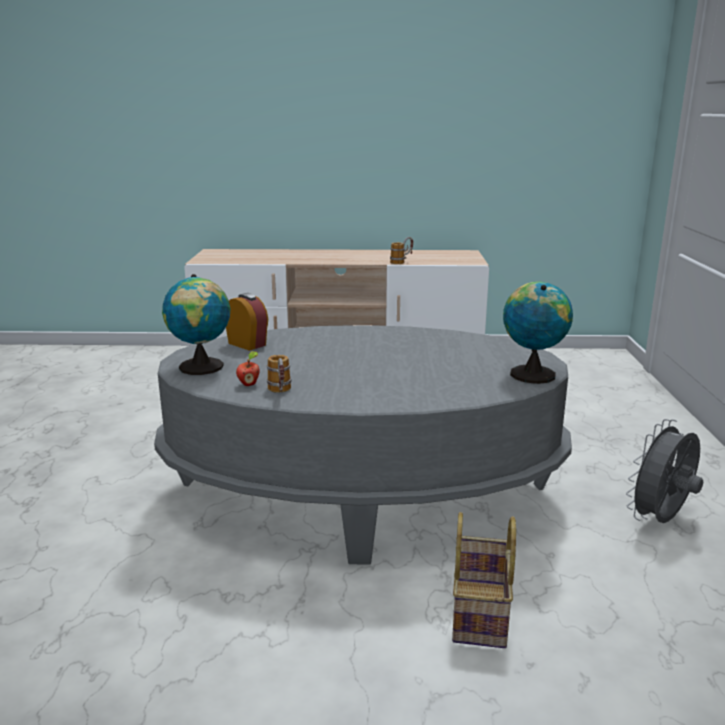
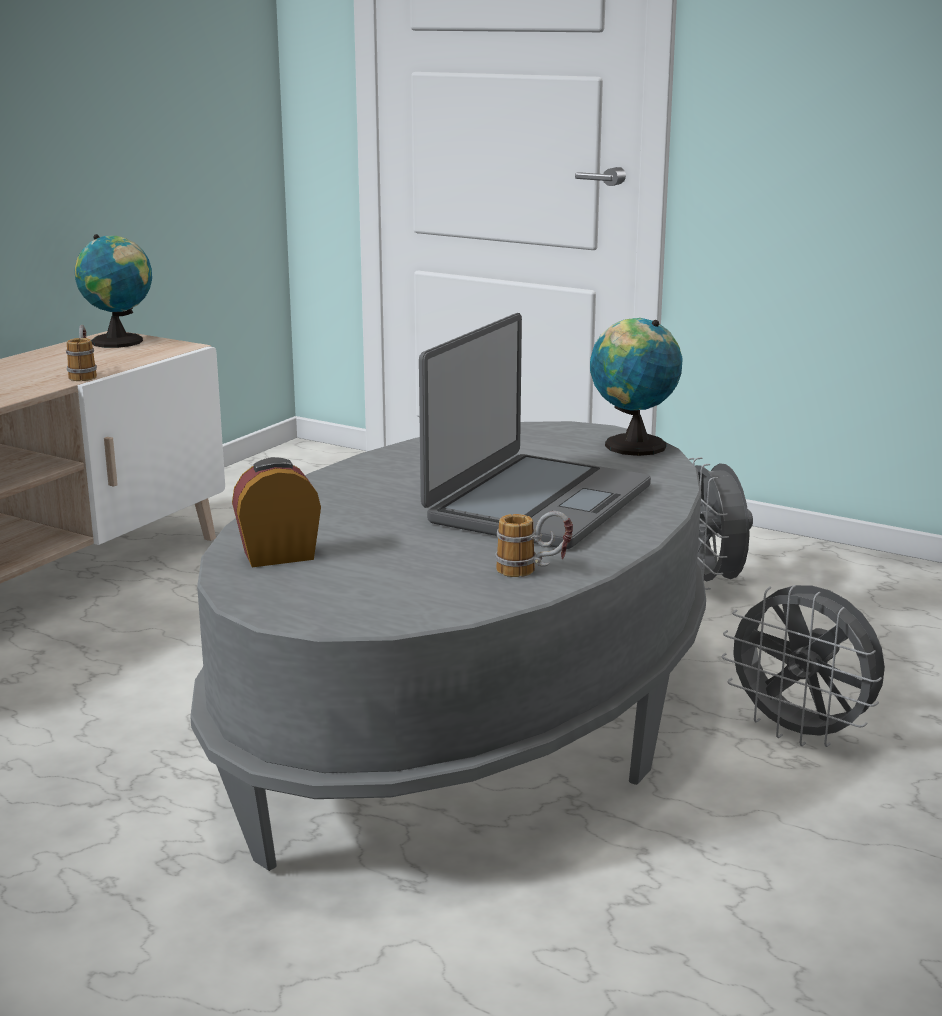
camera: 60 degrees left, 0 degrees up
globe [162,274,231,375] -> globe moved to [74,234,152,348]
apple [236,351,260,386] -> none
basket [452,512,516,648] -> grey fan [721,585,885,747]
none -> laptop [419,313,651,549]

